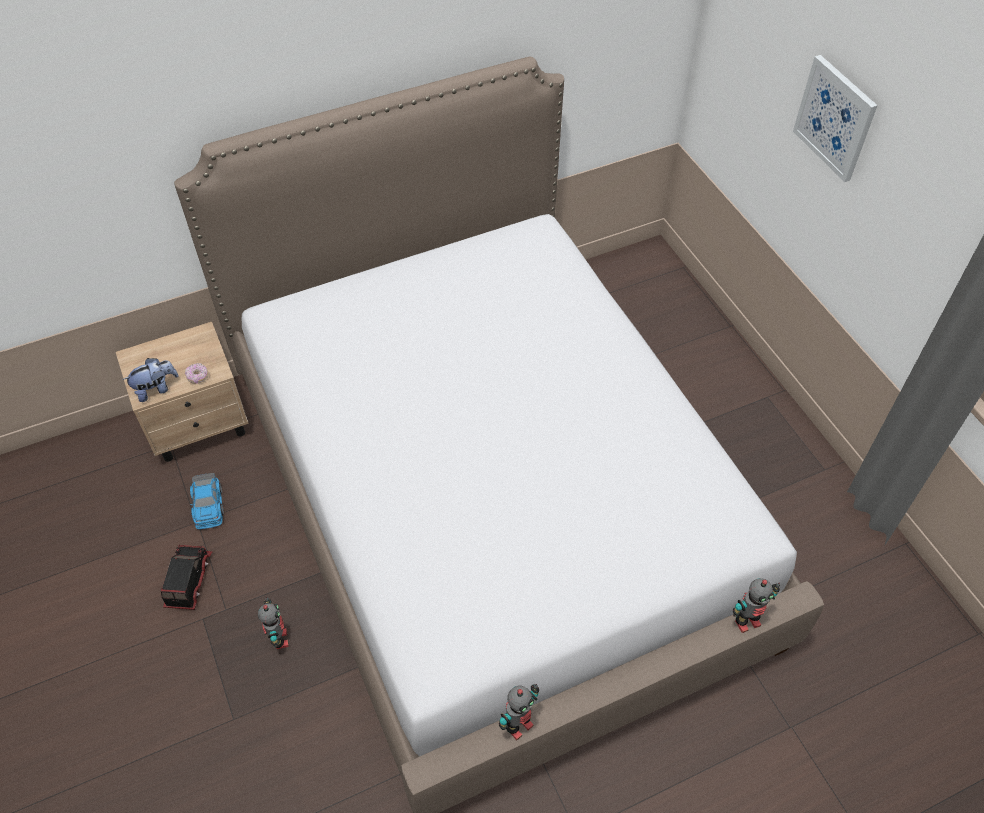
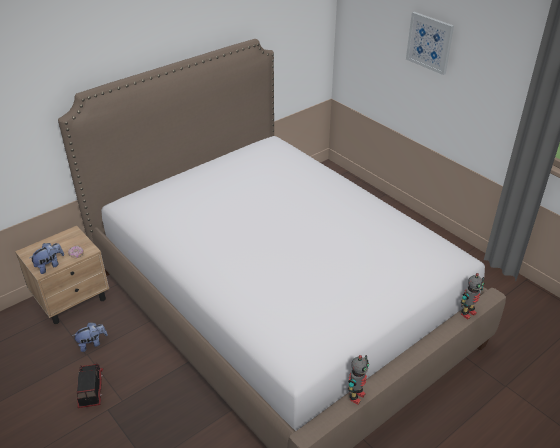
camera: 15 degrees left, 15 degrees down
toy car [190,473,224,530] -> plush toy [72,322,108,352]
toy robot [258,597,289,649] -> none

